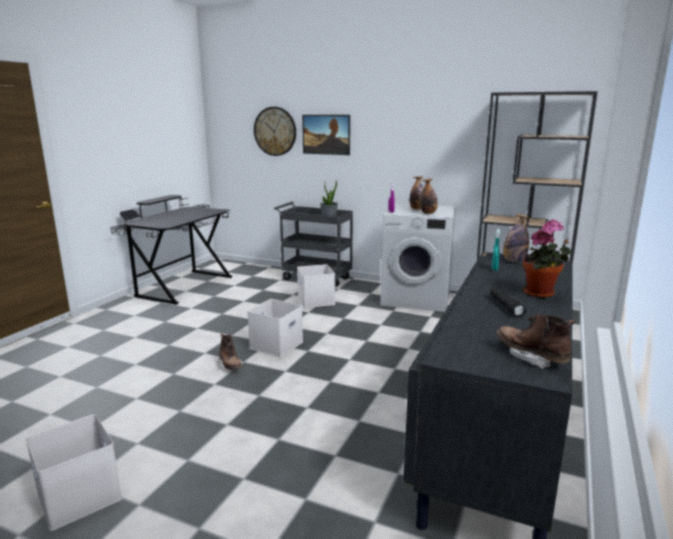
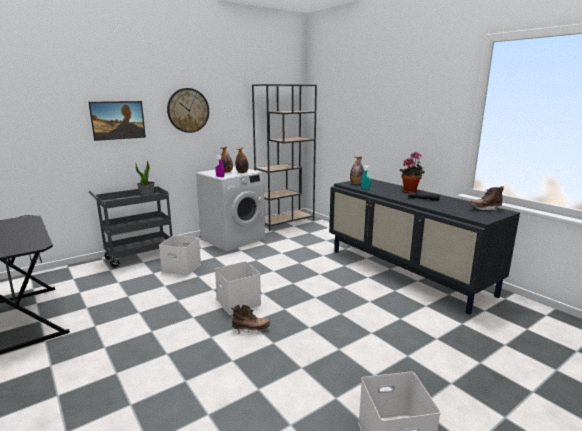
camera: 60 degrees left, 0 degrees up
wall clock [254,107,296,156] -> wall clock moved to [167,88,209,133]

